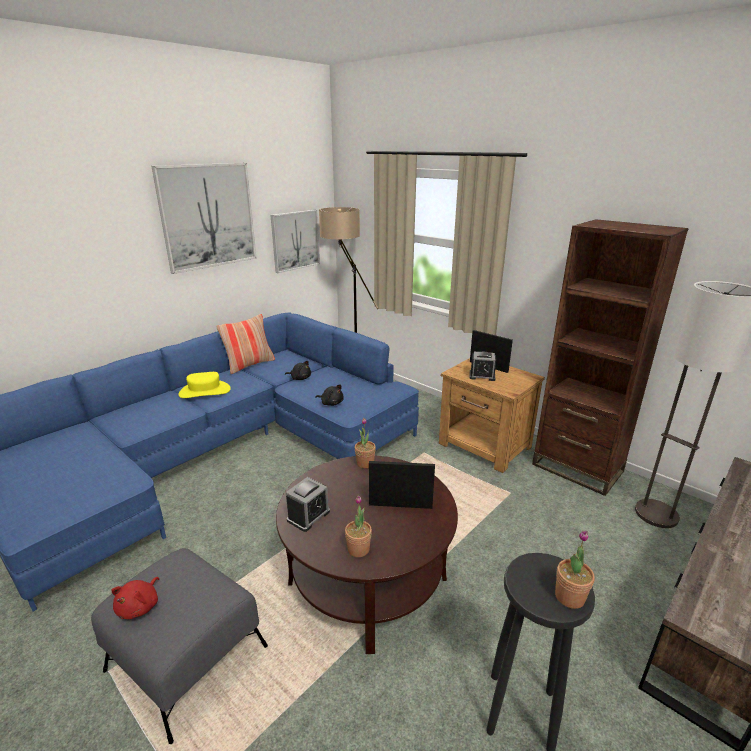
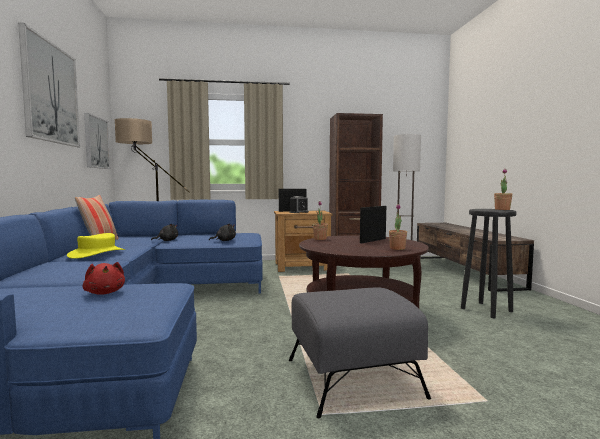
camera: 50 degrees left, 20 degrees down
red plush toy [111,577,159,619] -> red plush toy moved to [82,262,125,295]
alarm clock [286,477,330,532] -> none

